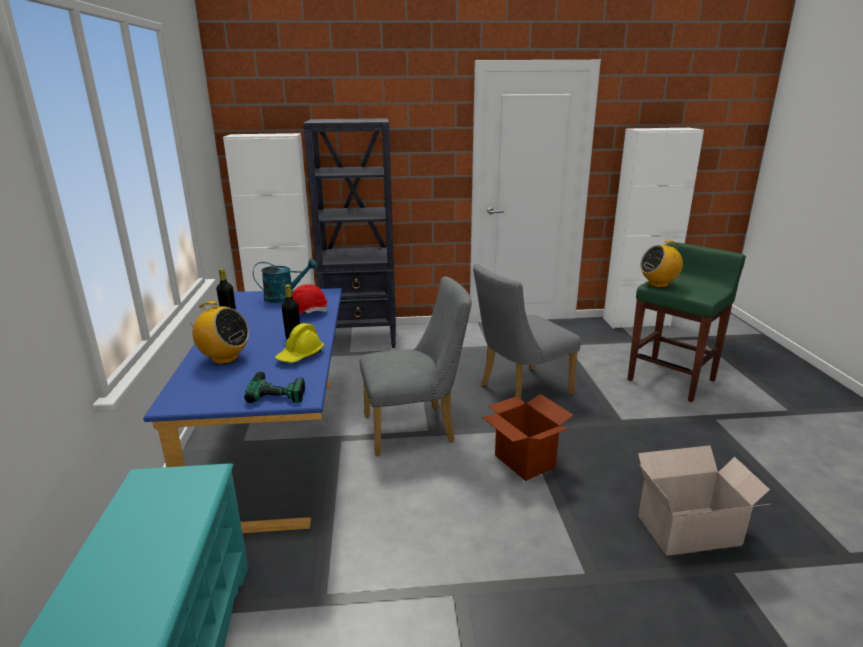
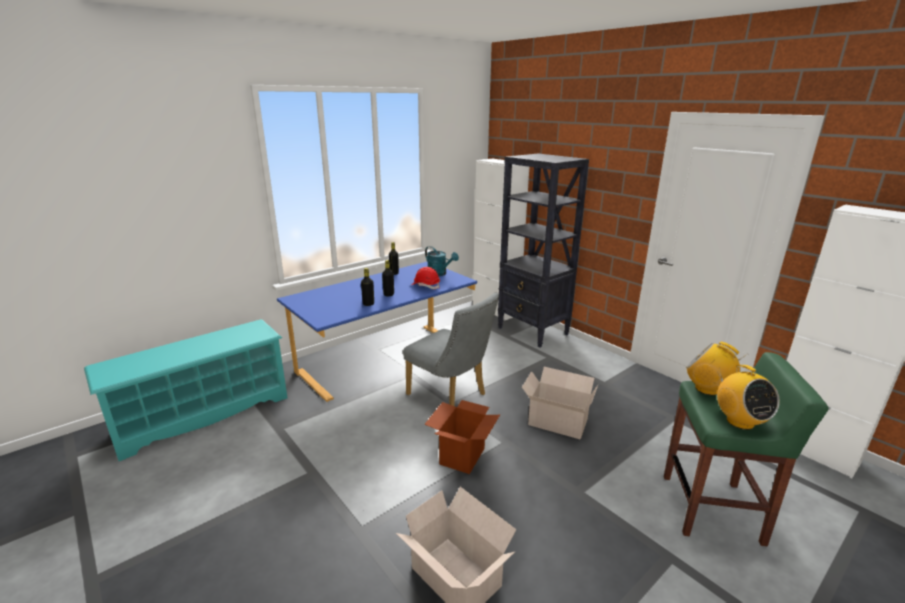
camera: 55 degrees right, 0 degrees up
radio [185,301,249,364] -> radio moved to [717,365,780,430]
power drill [244,369,305,403] -> none
yellow hard hat [275,323,324,363] -> black bottle [361,268,374,306]
grey chair [473,264,581,399] -> cardboard box [522,367,598,439]

